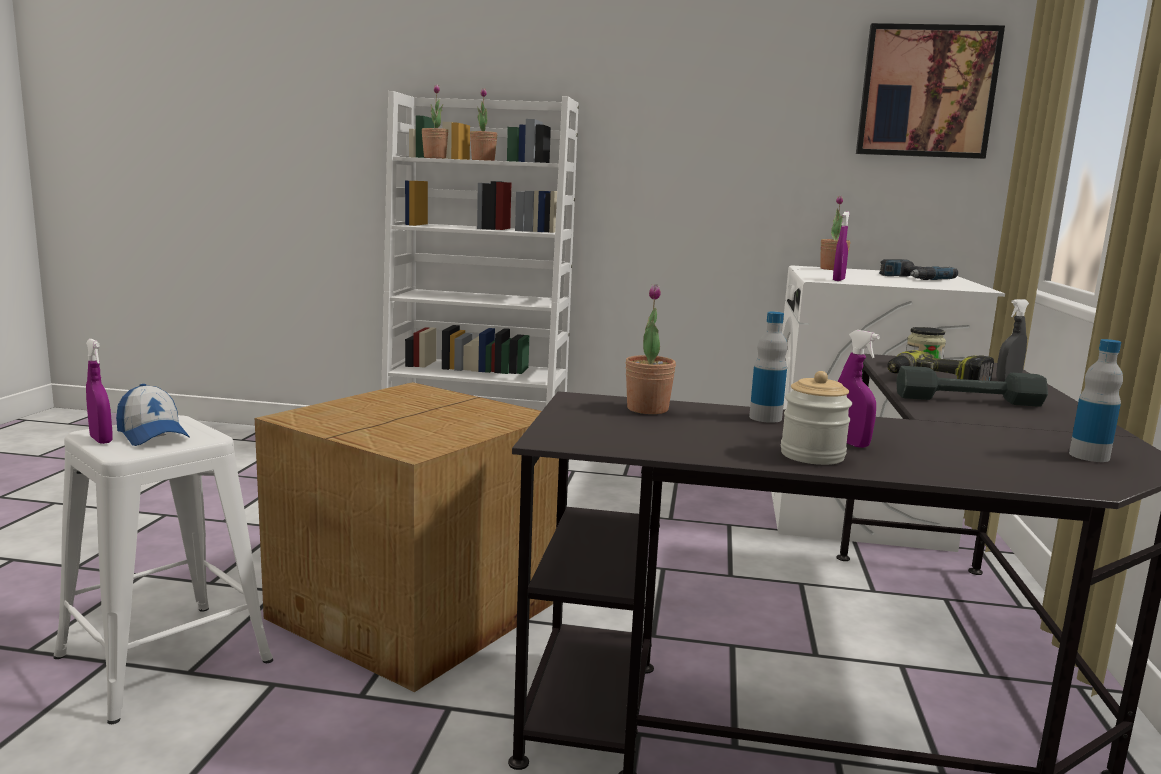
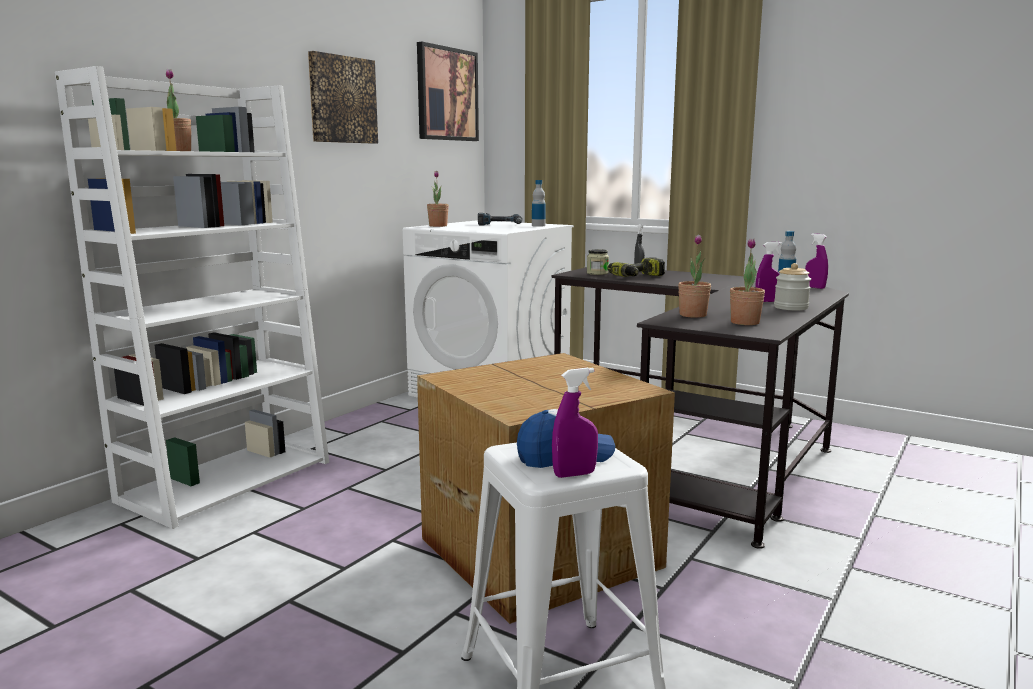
camera: 65 degrees left, 0 degrees up
potted plant [421,84,448,159] -> potted plant moved to [730,238,765,325]
bottle [749,312,788,423] -> bottle moved to [532,180,546,227]
purple spray bottle [833,211,850,281] -> purple spray bottle moved to [805,233,828,289]
grey dumbbell [896,366,1048,407] -> none
none -> picture [308,51,378,144]

